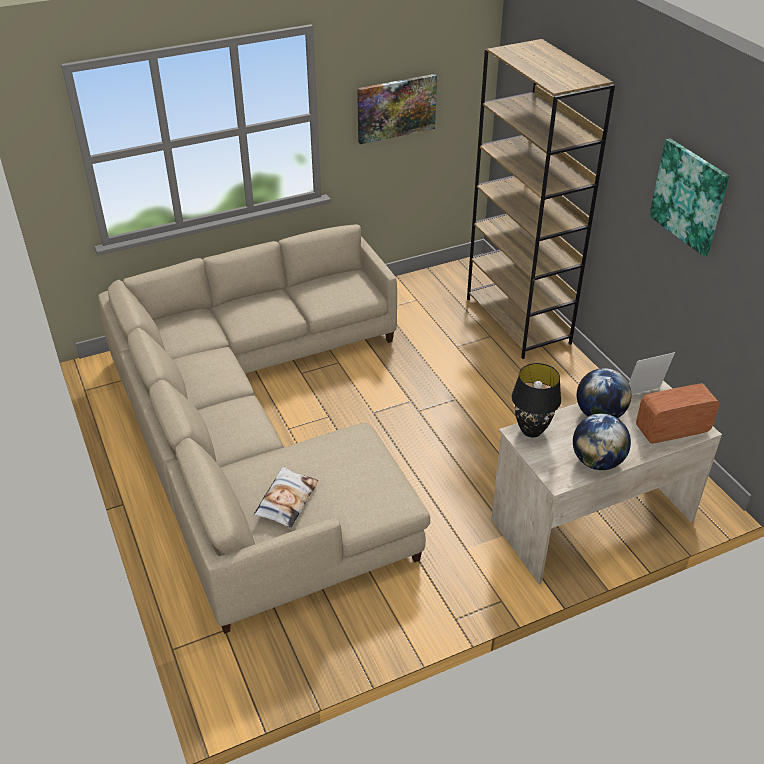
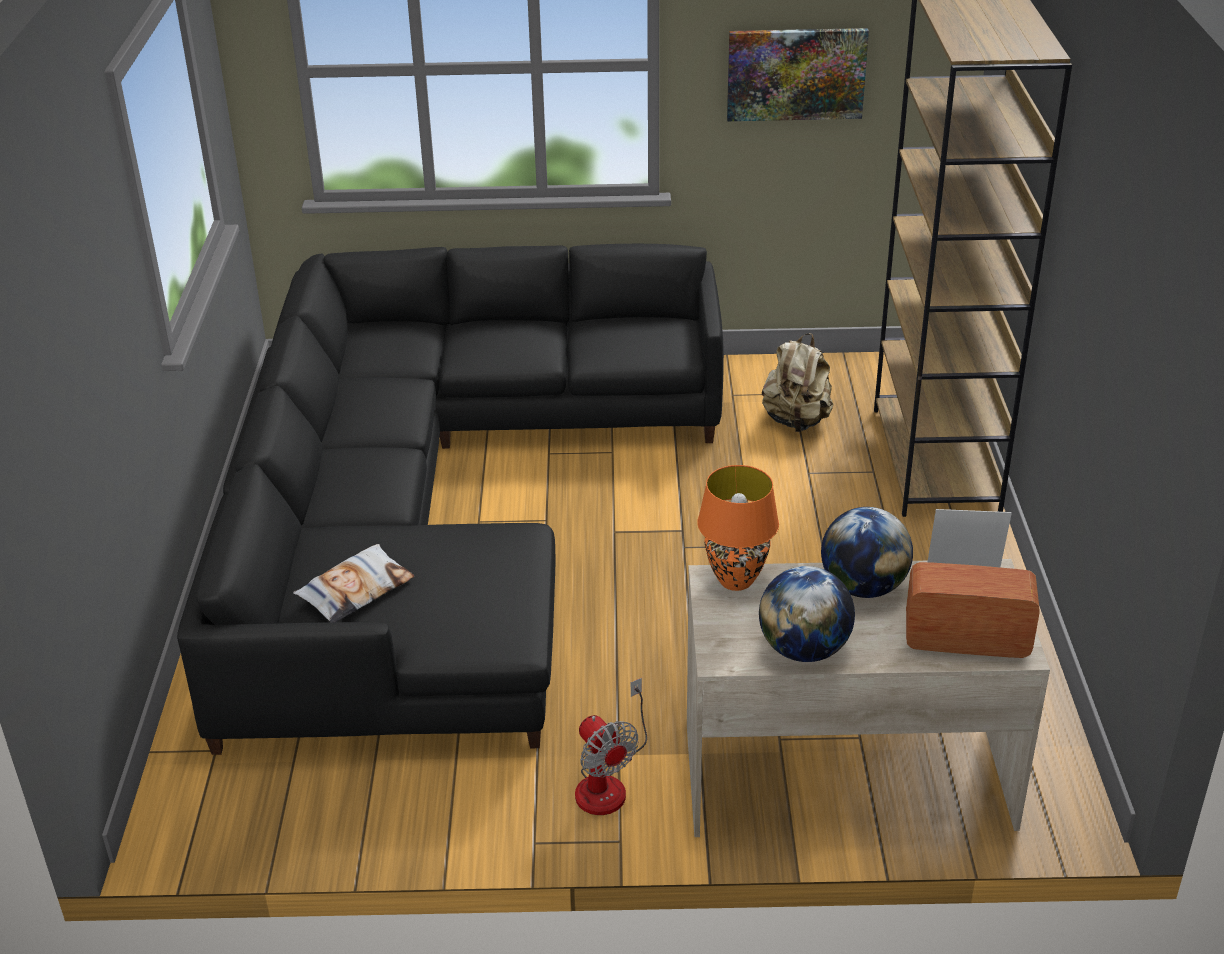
camera: 25 degrees right, 5 degrees down
beige sofa [98,224,430,634] -> black sofa [177,244,724,755]
black table lamp [512,363,561,437] -> orange table lamp [697,465,779,591]
picture [649,138,729,257] -> none
none -> fan [575,678,647,815]
none -> beige backpack [762,333,833,432]

